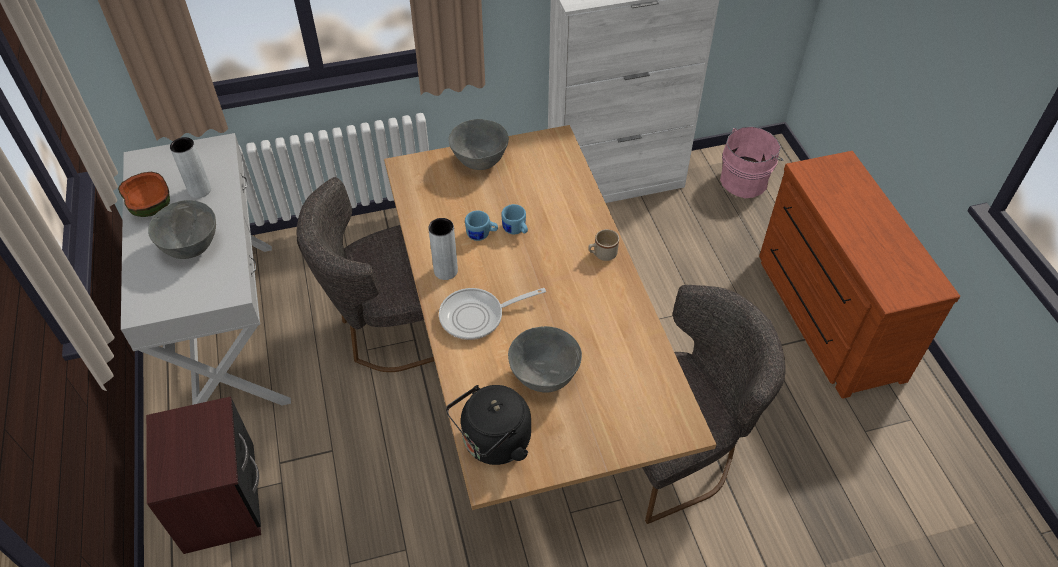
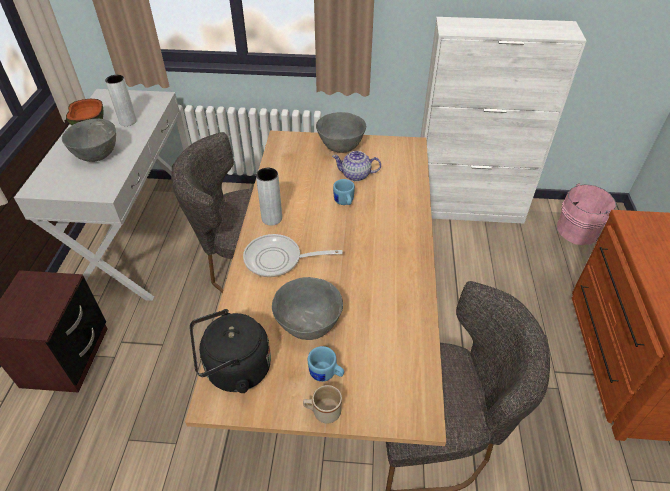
camera: 20 degrees right, 5 degrees down
blue mug [465,211,498,241] -> blue mug moved to [308,346,344,382]
beige mug [588,229,619,261] -> beige mug moved to [303,385,342,424]
none -> teapot [332,151,381,181]

